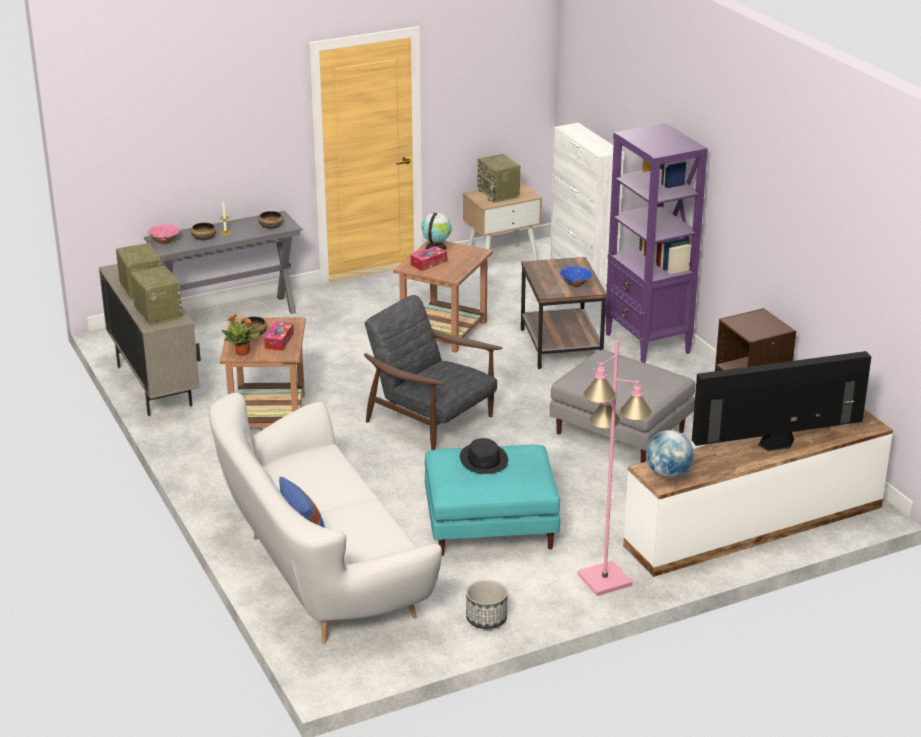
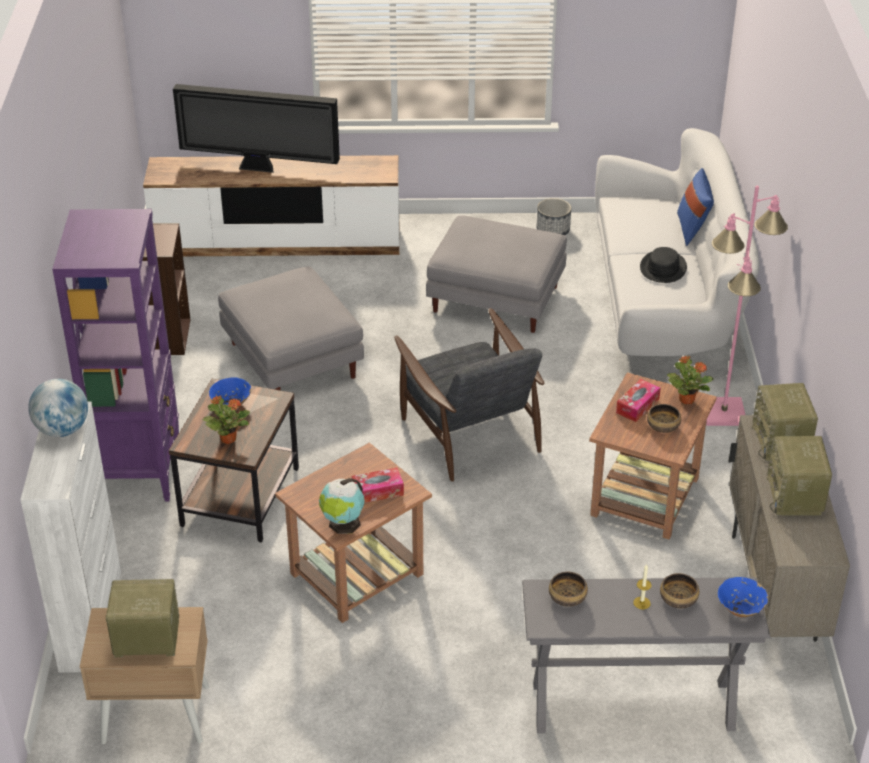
camera: 155 degrees left, 10 degrees up
pink bowl [148,225,180,244] -> blue bowl [718,577,768,618]
turquoise ottoman [425,444,560,556] -> grey ottoman [426,215,567,333]
black hat [460,438,508,474] -> black hat moved to [640,247,687,283]
radio [478,154,520,203] -> radio turned 90 degrees counterclockwise [106,579,179,657]
pink floor lamp [577,340,652,596] -> pink floor lamp moved to [706,186,788,426]
globe [646,430,694,478] -> globe moved to [28,379,88,437]
none -> potted plant [202,395,250,444]

